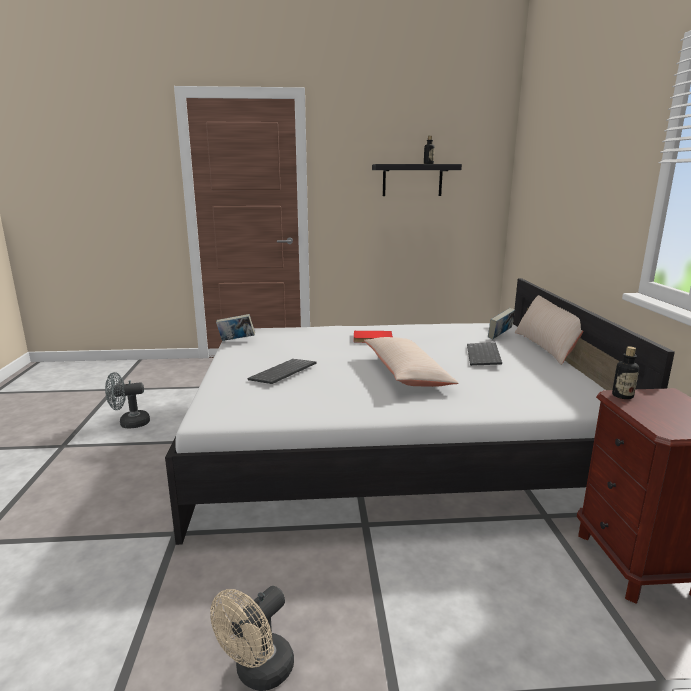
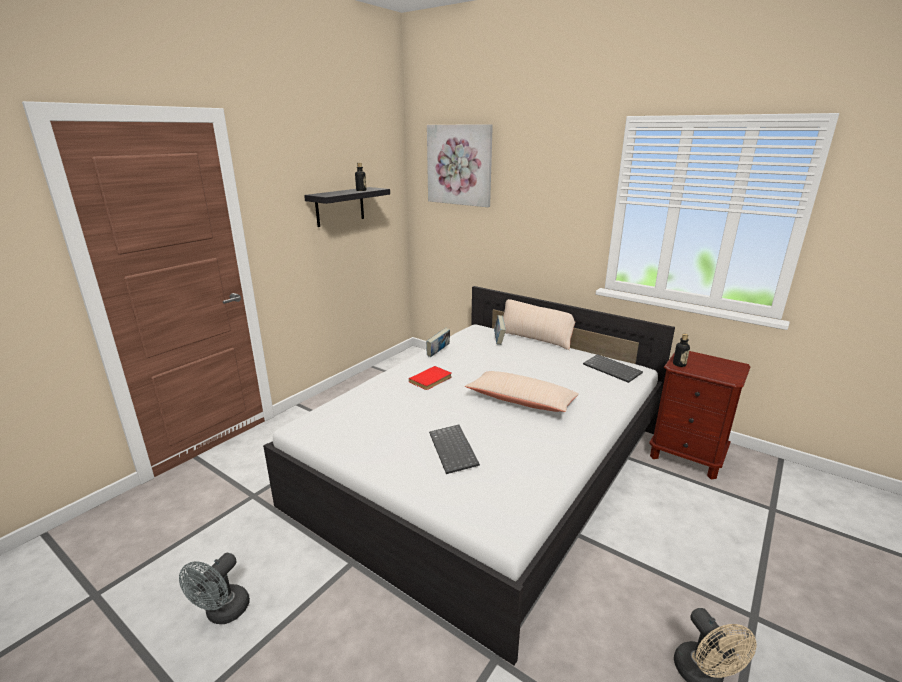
camera: 50 degrees left, 5 degrees up
book [216,314,255,341] -> book moved to [426,328,450,357]
keyboard [467,342,502,366] -> keyboard moved to [583,354,643,383]
none -> picture [427,124,493,207]

